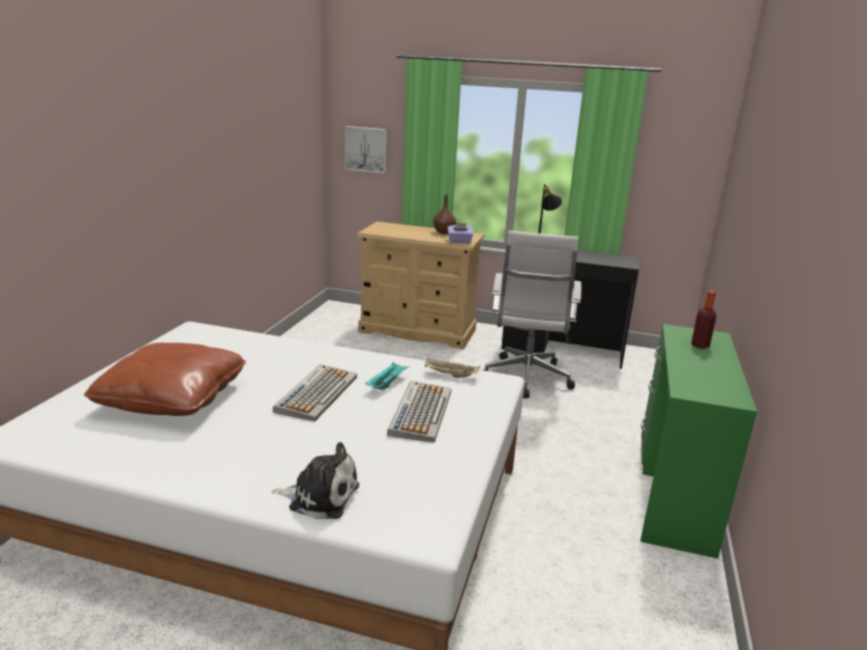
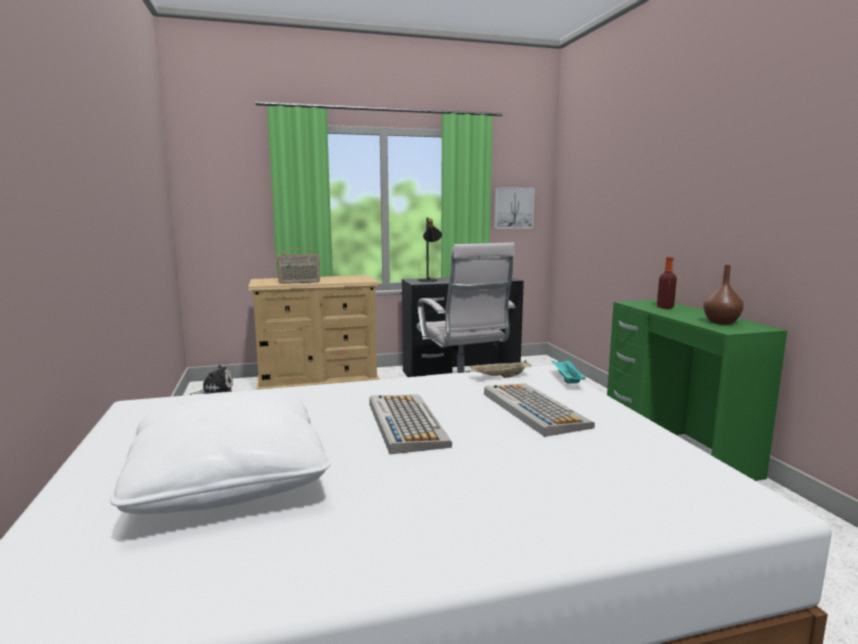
camera: 30 degrees left, 10 degrees down
brown pillow [84,343,246,416] -> white pillow [110,392,331,514]
plush toy [272,442,359,519] -> plush toy moved to [190,365,233,395]
picture [345,126,387,173] -> picture moved to [494,187,535,229]
turquoise tray [365,362,409,390] -> turquoise tray moved to [552,360,586,384]
brown vase [433,195,456,234] -> brown vase moved to [703,265,744,325]
purple tissue box [447,223,473,243] -> none
none -> radio [277,248,320,284]

